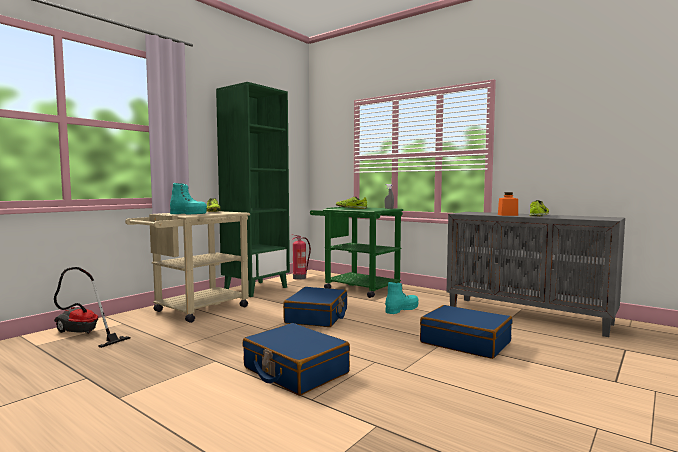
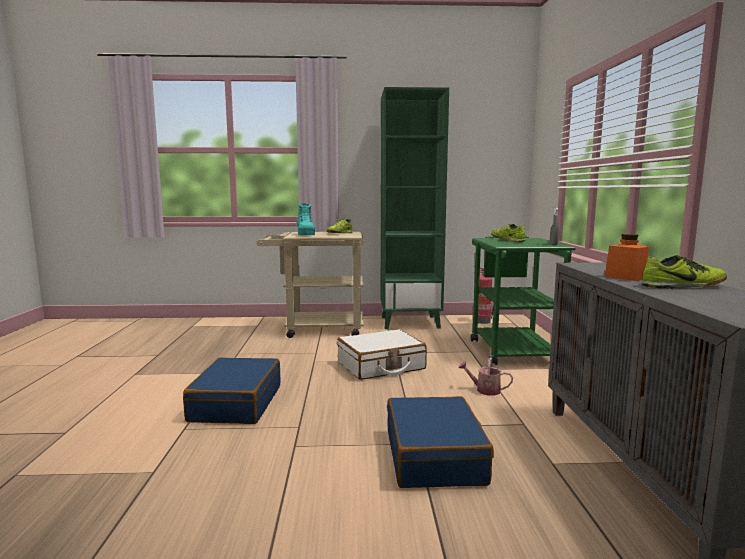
camera: 50 degrees right, 5 degrees up
vacuum cleaner [54,267,131,348] -> none
blue suitcase [283,287,347,327] -> white suitcase [337,329,427,380]
turquoise boot [385,282,419,314] -> watering can [458,357,513,396]

